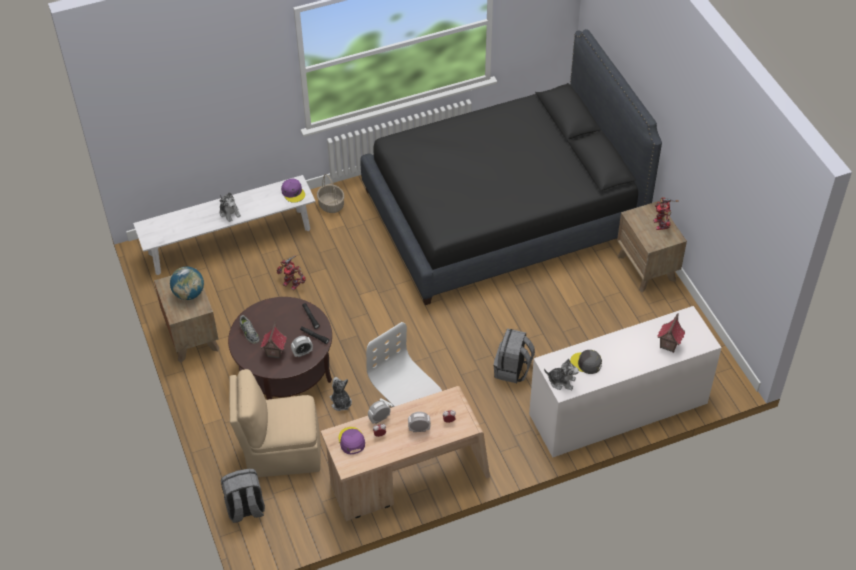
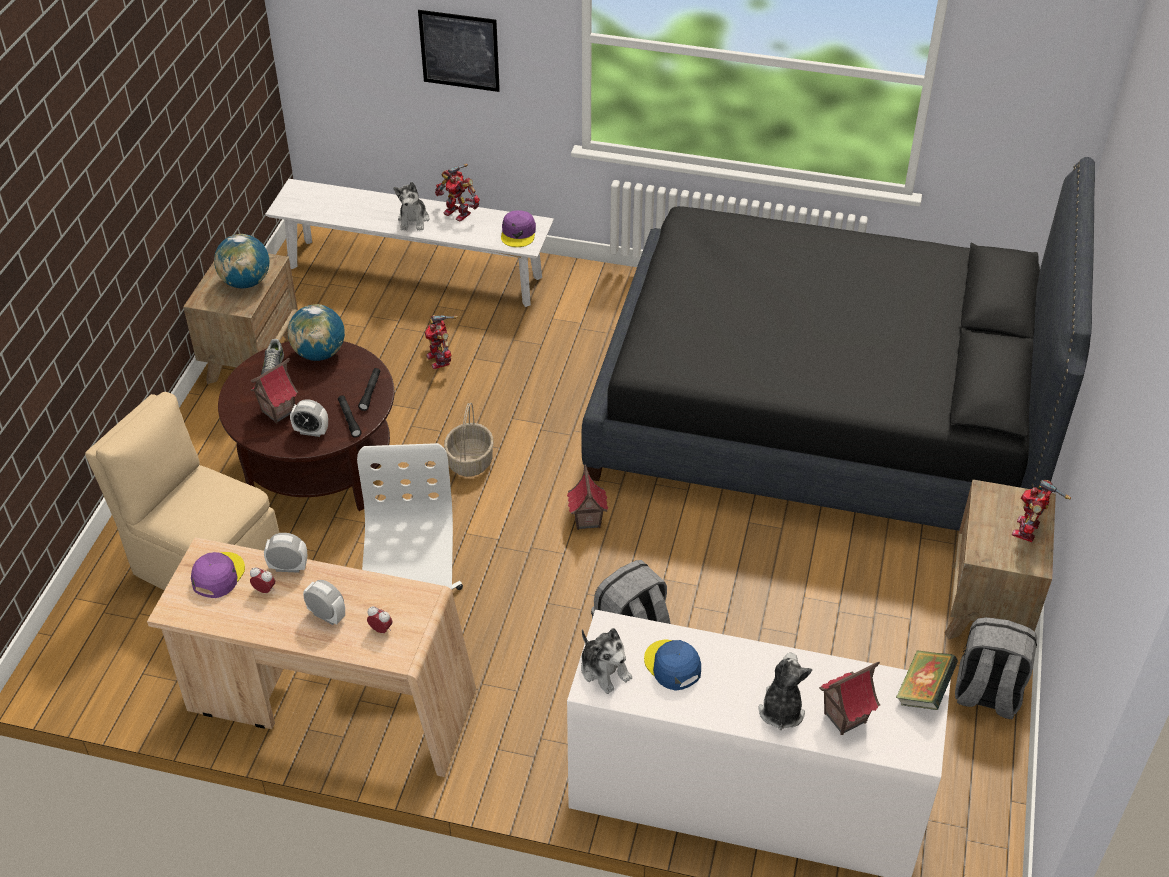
camera: 35 degrees right, 5 degrees down
grey backpack [221,469,265,523] -> grey backpack moved to [955,617,1037,719]
basket [317,174,344,213] -> basket moved to [444,403,494,477]
plush toy [330,377,352,411] -> plush toy moved to [758,653,812,730]
grey cap [570,350,602,374] -> blue cap [644,640,701,690]
none -> globe [288,304,345,361]
none -> picture [418,10,500,92]
none -> toy robot [435,164,480,221]
none -> toy house [567,464,608,530]
none -> book [896,651,958,710]

